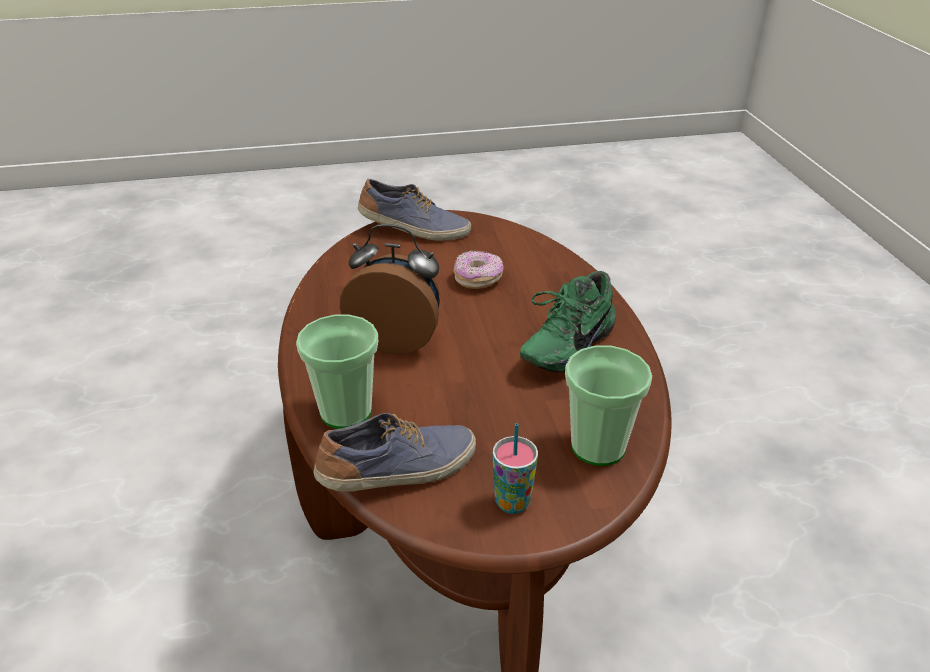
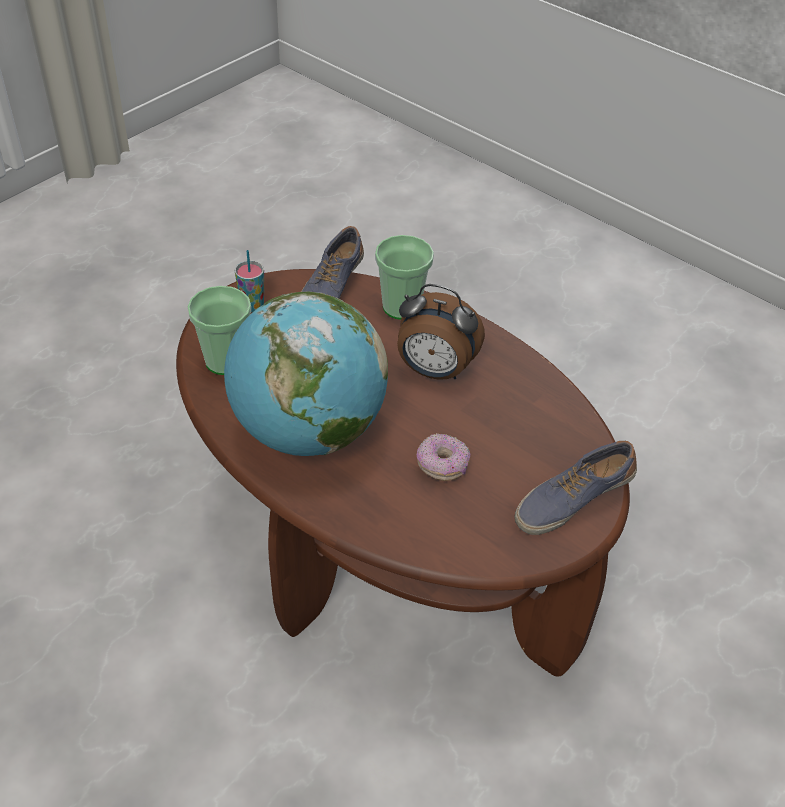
camera: 140 degrees right, 10 degrees up
alarm clock [340,224,440,354] -> alarm clock turned 45 degrees clockwise [397,284,485,380]
green shoe [520,271,616,373] -> globe [224,292,388,456]

